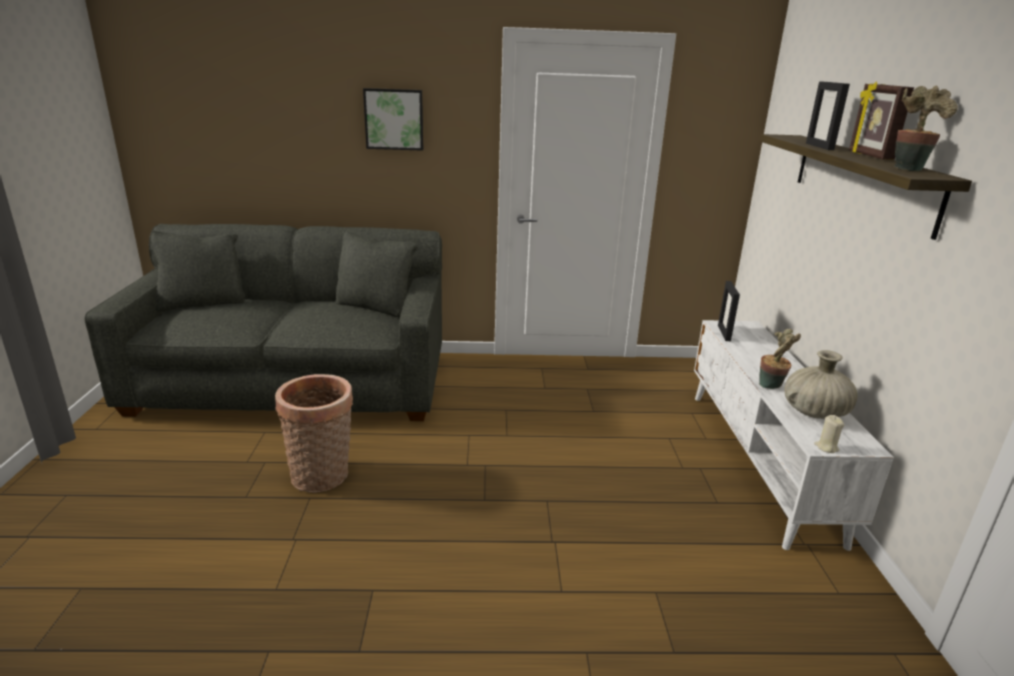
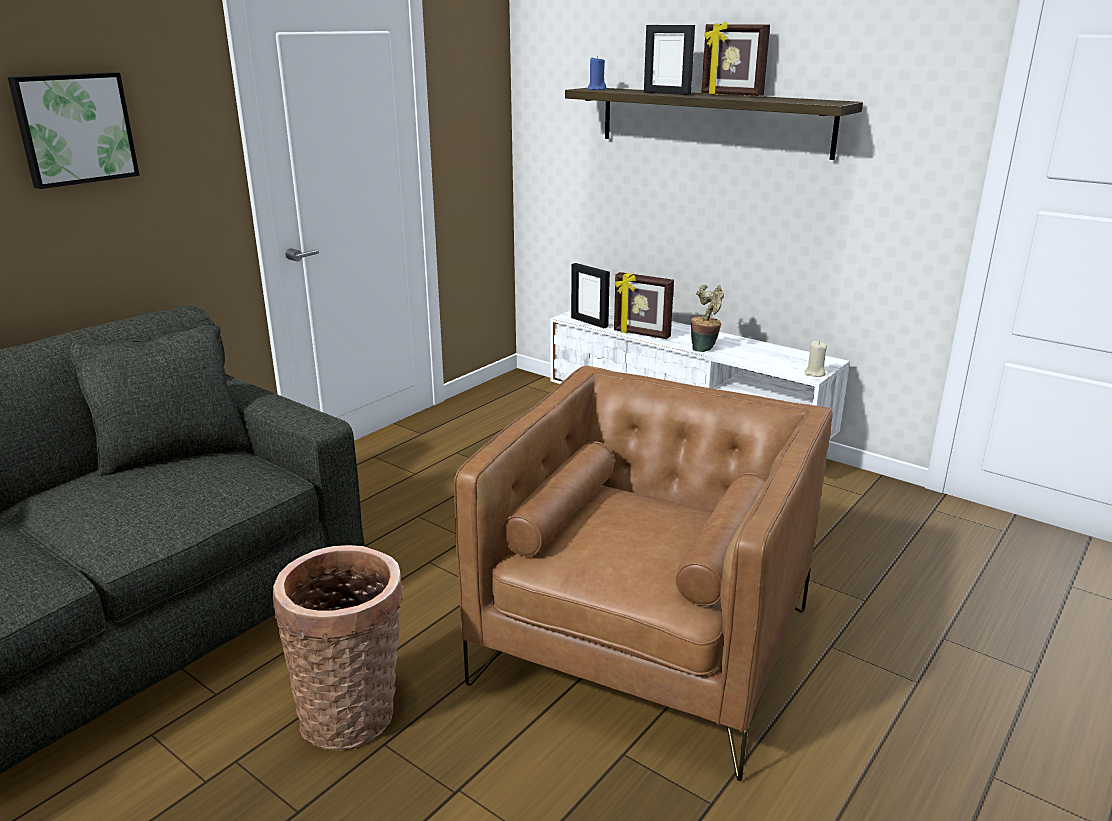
camera: 50 degrees left, 0 degrees up
beige vase [784,350,857,419] -> none
potted plant [894,86,958,171] -> none
none -> brown armchair [454,365,833,781]
none -> blue candle [587,56,606,90]
none -> picture frame [614,272,674,339]

